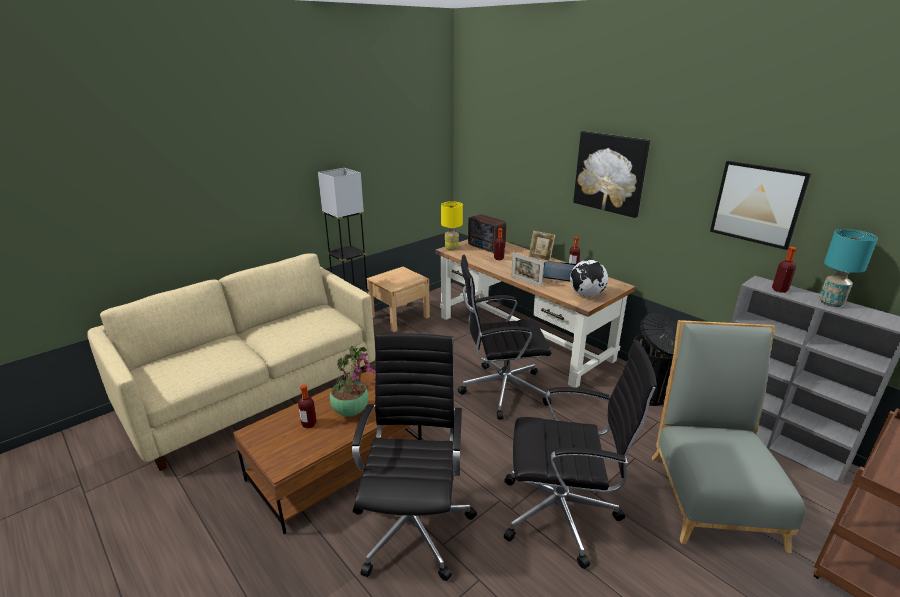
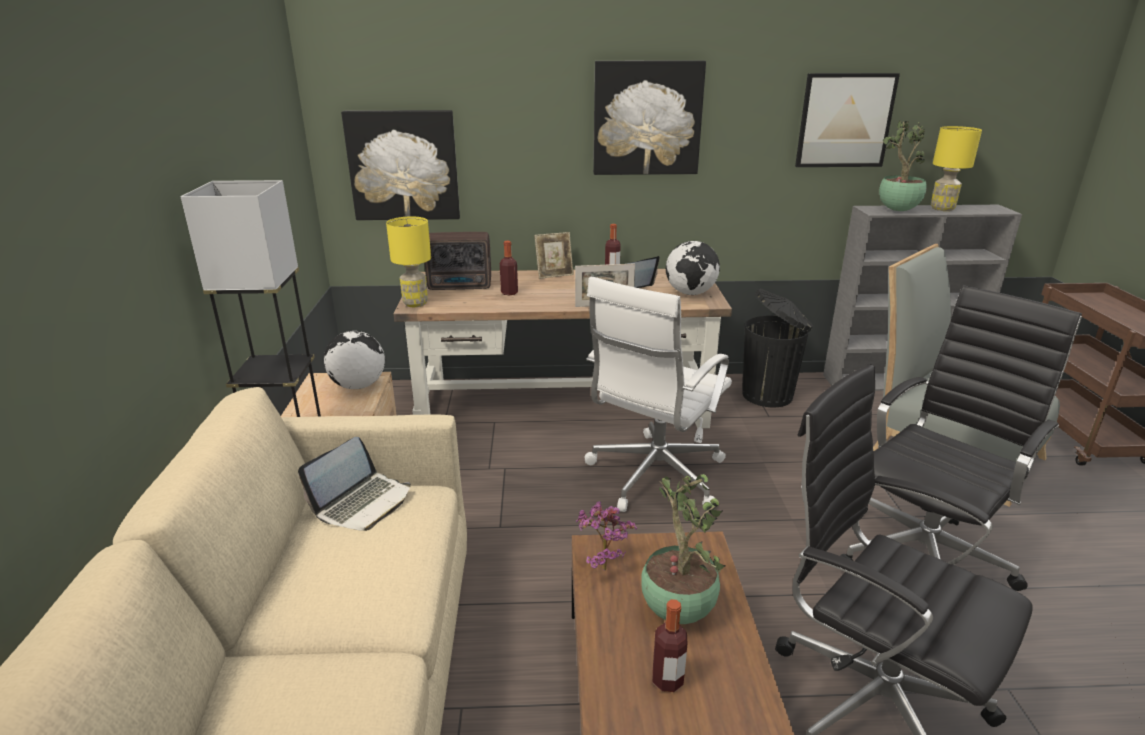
camera: 50 degrees left, 0 degrees up
black office chair [458,255,552,420] -> white office chair [585,276,732,512]
bottle [772,247,797,293] -> potted plant [879,121,926,211]
turquoise table lamp [819,229,878,307] -> yellow table lamp [931,126,982,211]
none -> laptop [298,437,411,531]
none -> globe [324,331,385,389]
none -> picture [341,110,460,220]

